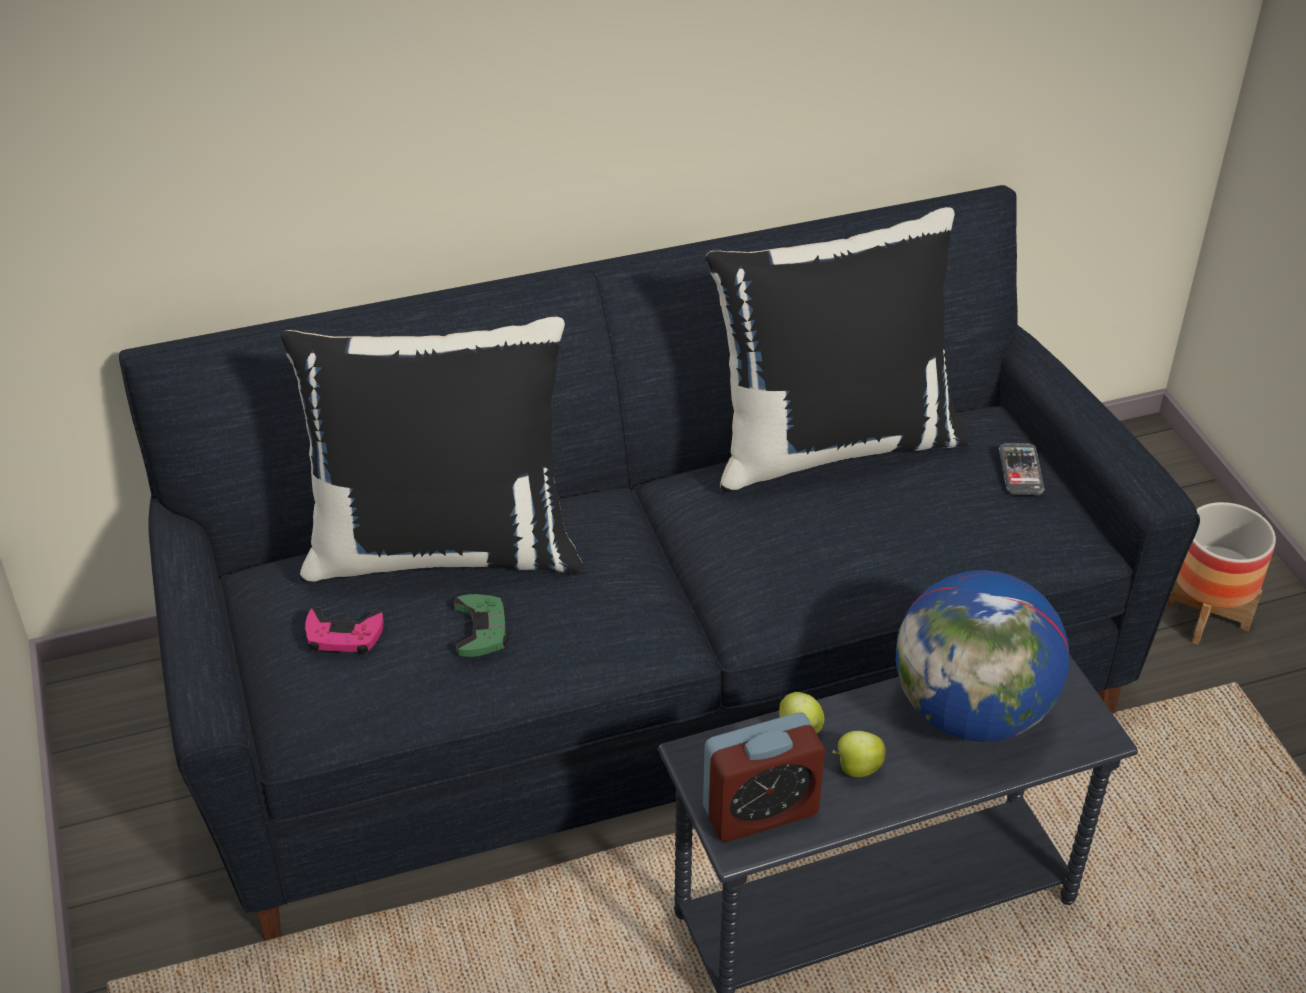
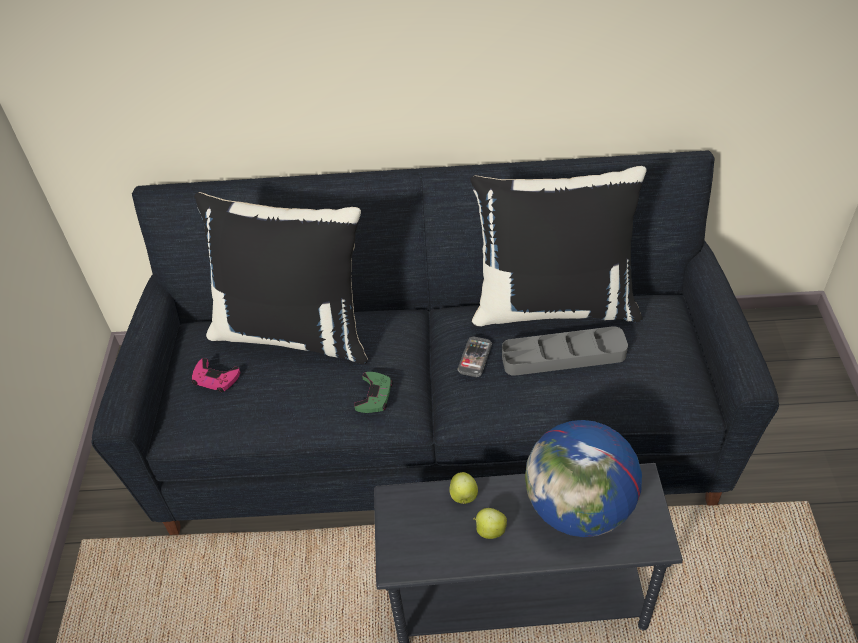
camera: 20 degrees right, 5 degrees up
green game controller [454,594,508,657] -> green game controller moved to [354,372,393,413]
alarm clock [703,713,825,842] -> none
phone [999,443,1045,495] -> phone moved to [457,336,492,377]
planter [1167,502,1276,645] -> none
none -> grey tray [502,326,628,376]

